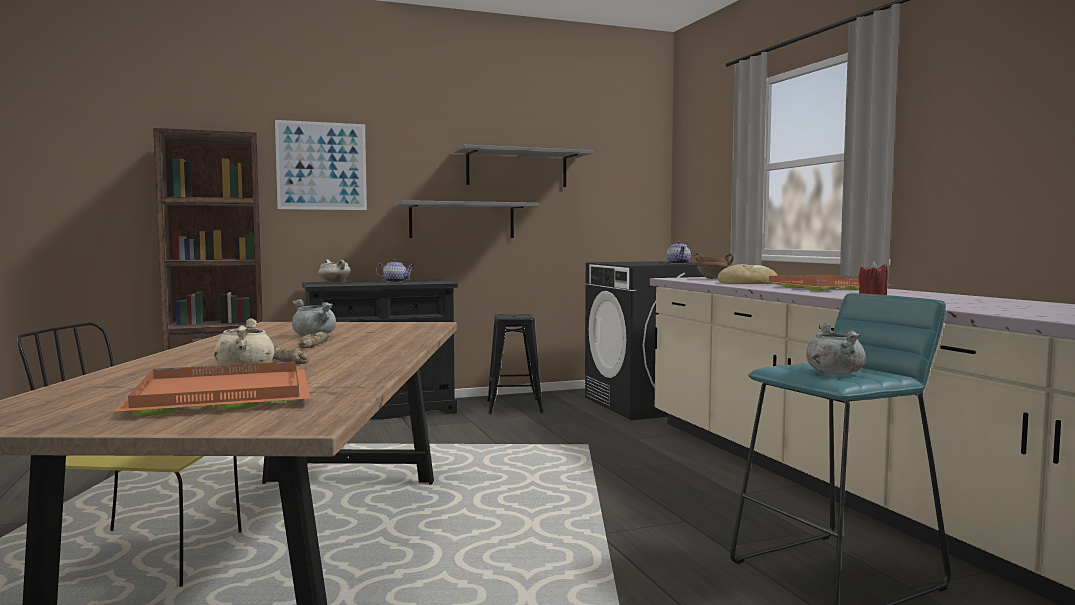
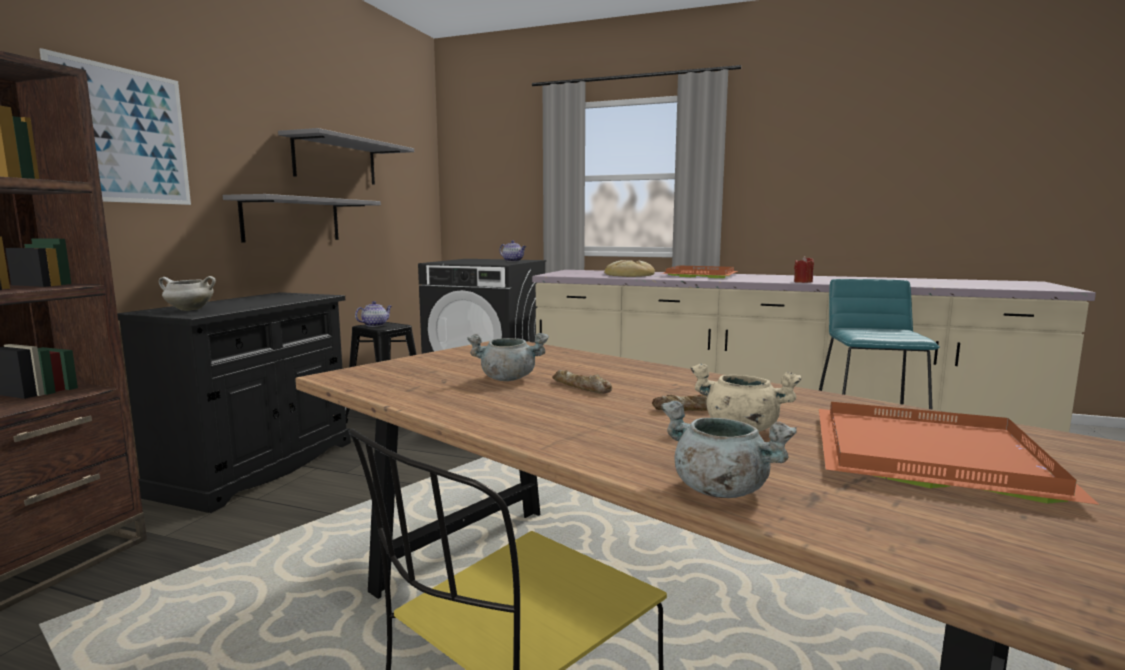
camera: 50 degrees left, 5 degrees up
teapot [375,259,414,282] -> teapot moved to [355,301,392,327]
brown cooking pot [694,253,734,279] -> none
grey cooking pot [806,323,866,374] -> grey cooking pot moved to [660,401,797,498]

